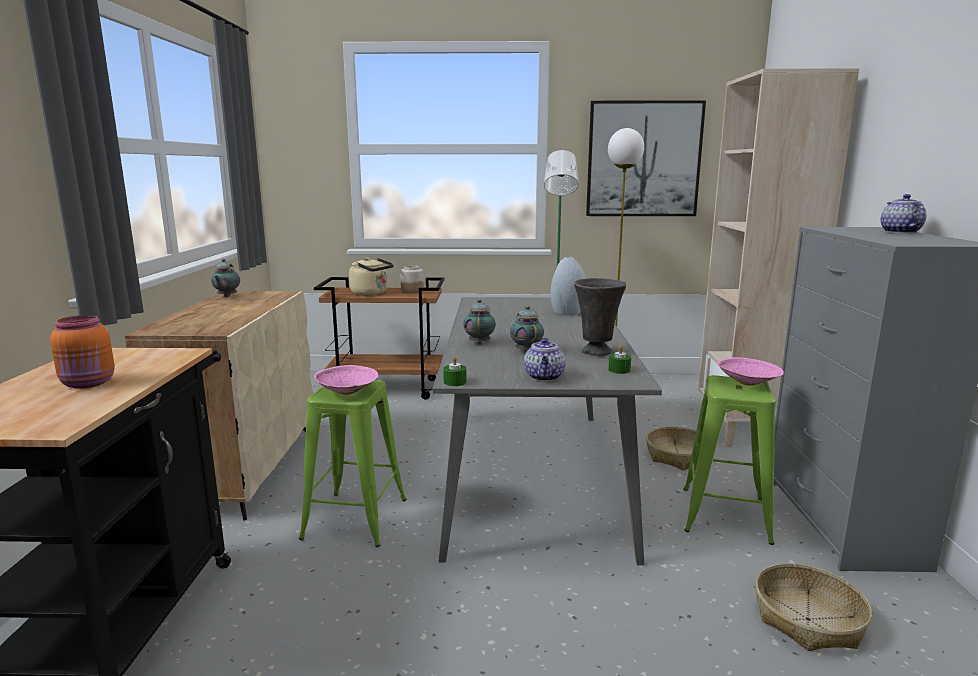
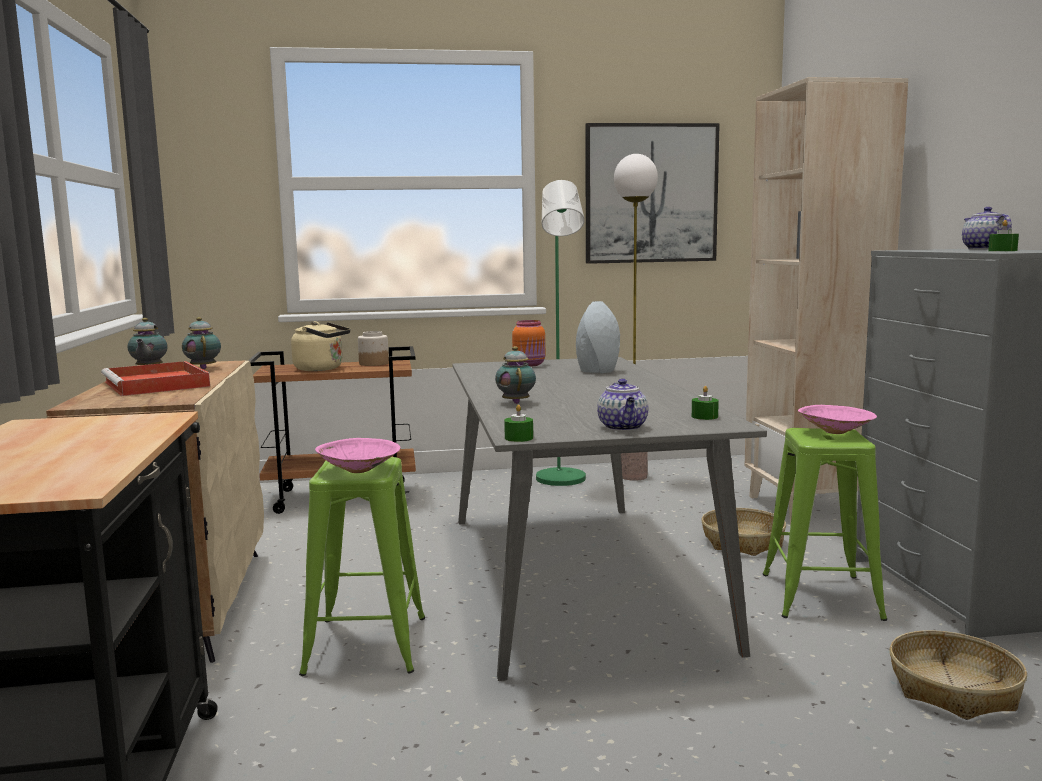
camera: 10 degrees left, 5 degrees down
orange jar [50,315,115,389] -> orange jar moved to [512,320,545,367]
teapot [510,306,544,352] -> teapot moved to [182,317,221,369]
grey vase [574,278,626,356] -> none
none -> red tray [101,361,210,396]
none -> green candle [988,220,1019,251]

